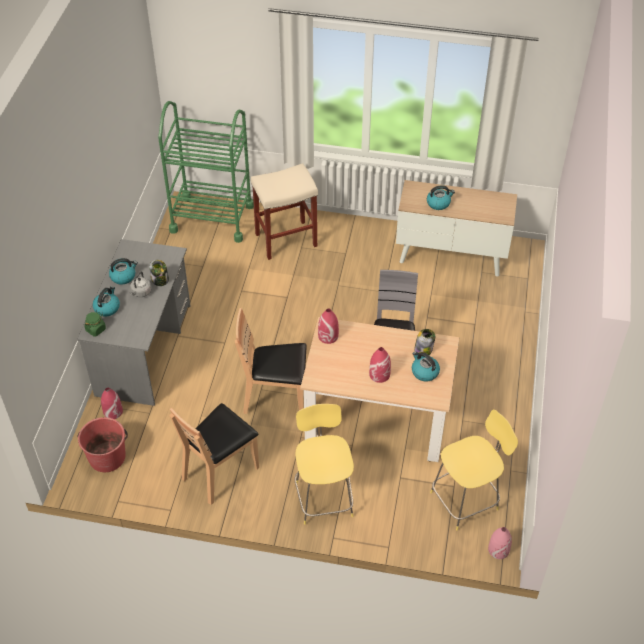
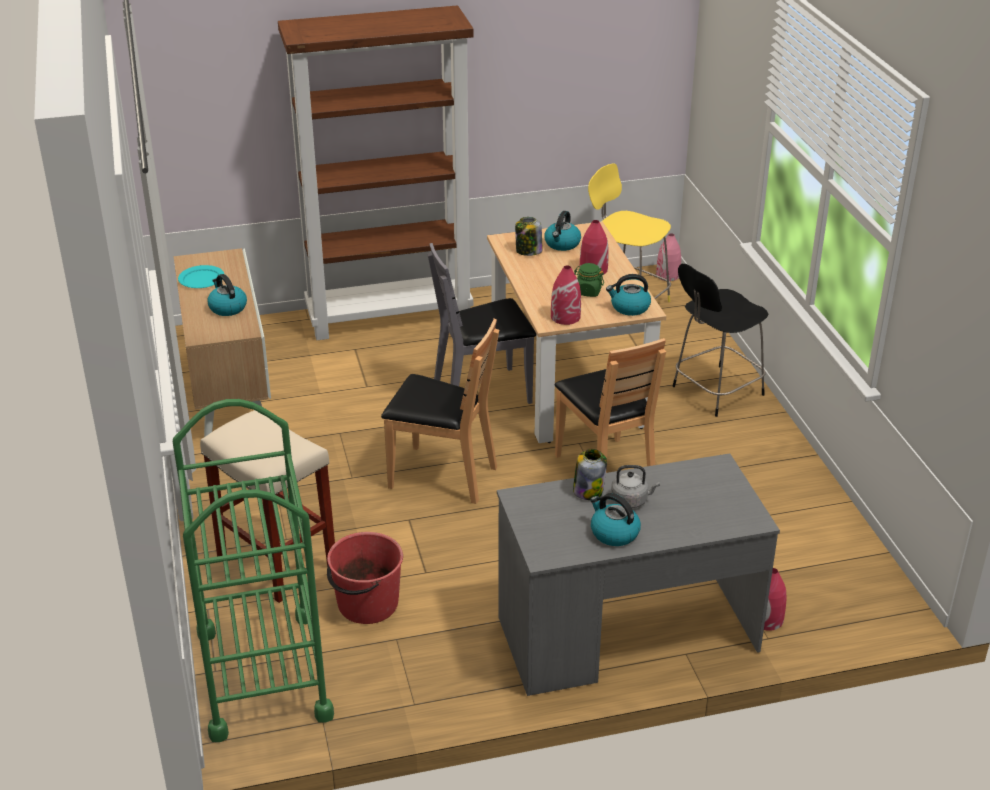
camera: 115 degrees left, 15 degrees down
red bucket [77,417,128,472] -> red bucket moved to [327,532,403,624]
green jar [85,312,106,336] -> green jar moved to [574,263,604,297]
kettle [93,286,120,316] -> kettle moved to [606,274,651,316]
brown chair [169,403,259,505] -> brown chair moved to [381,319,499,504]
yellow stool [295,404,354,525] -> black stool [672,264,768,417]
none -> turquoise plate [178,265,224,288]
none -> brown bookcase [278,5,474,340]

